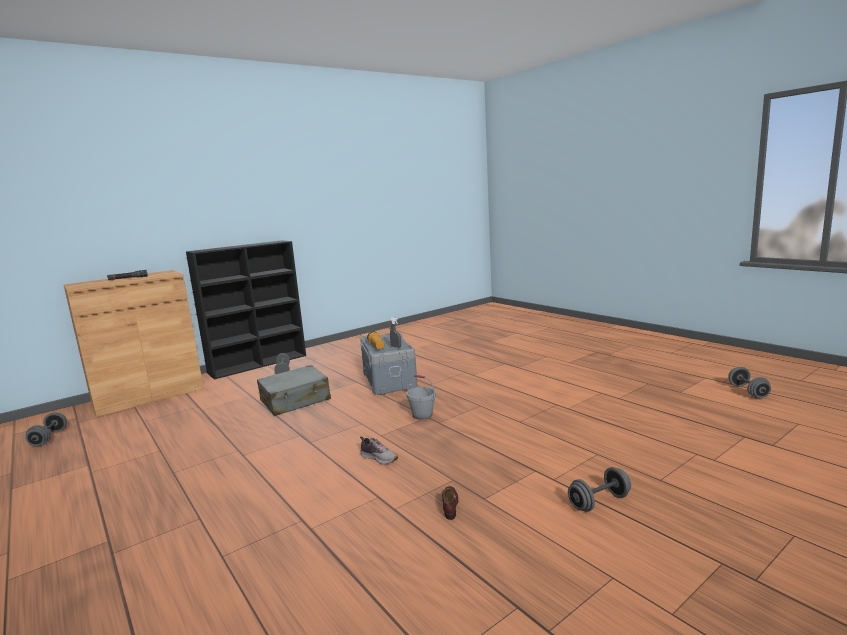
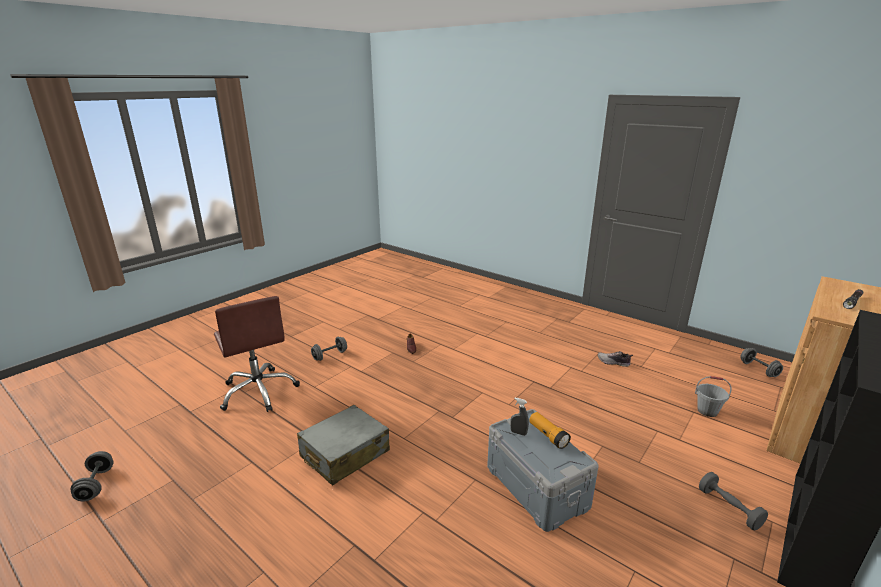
camera: 165 degrees right, 10 degrees up
grey suitcase [257,365,331,416] -> grey suitcase moved to [297,405,390,486]
shoe [360,436,398,465] -> shoe moved to [598,351,633,367]
grey bucket [406,375,436,420] -> grey bucket moved to [695,376,732,417]
none -> brown office chair [214,296,300,412]

